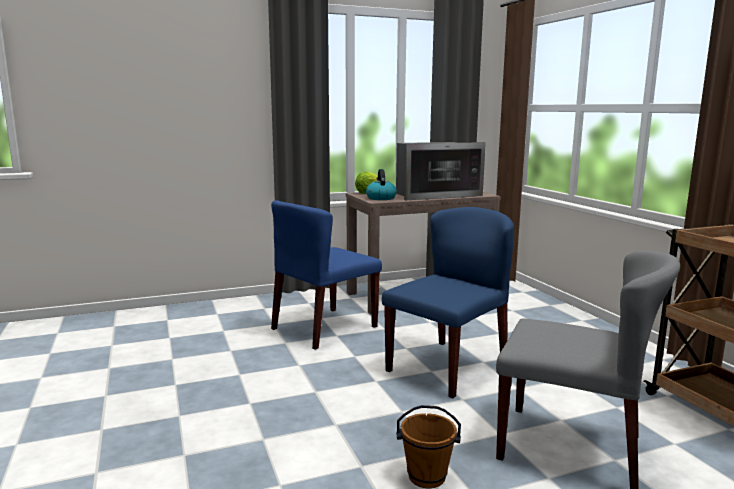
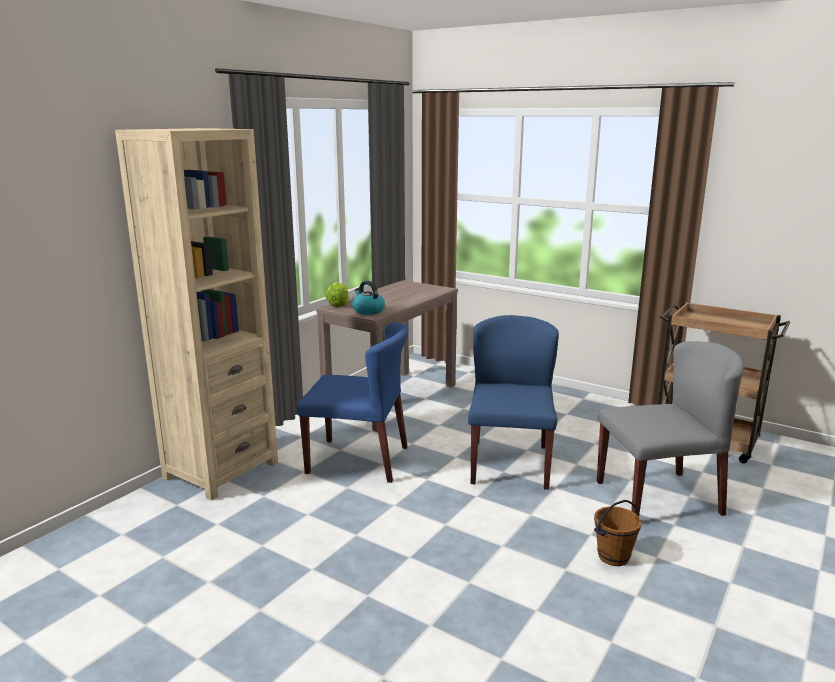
camera: 35 degrees left, 5 degrees up
blue chair [271,200,382,350] -> blue chair turned 90 degrees counterclockwise [297,322,409,483]
microwave [396,142,486,200] -> none
none -> beige bookcase [115,128,278,500]

